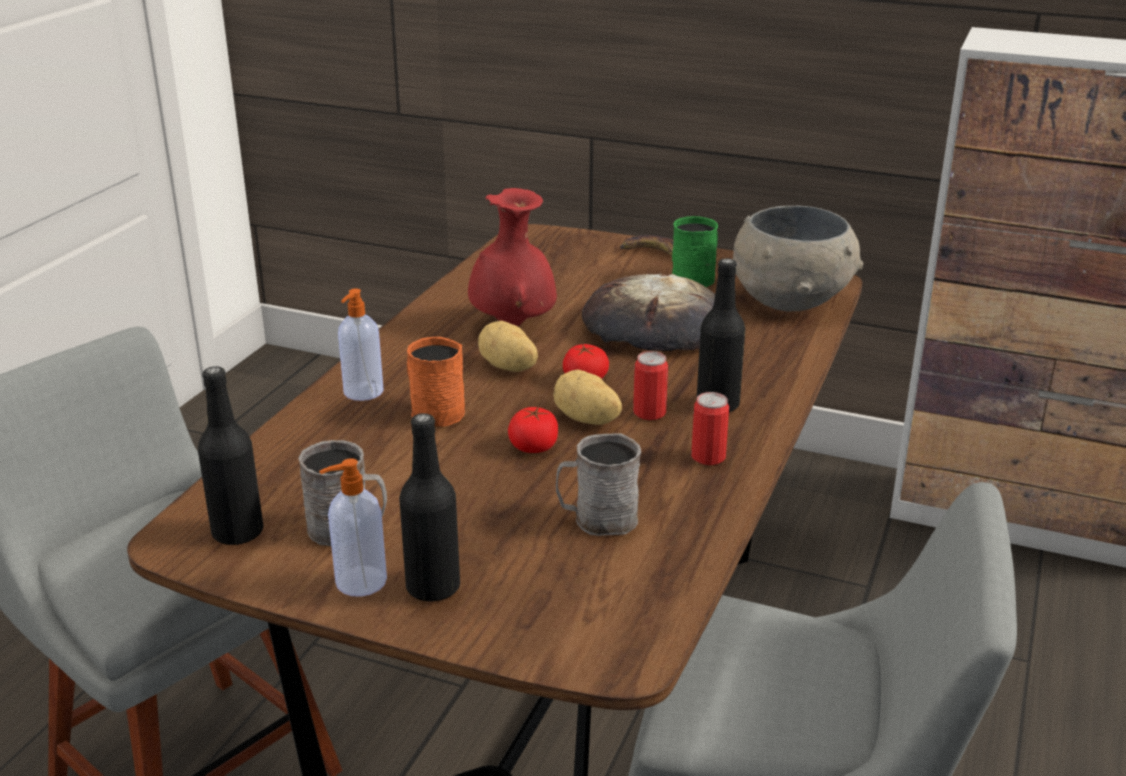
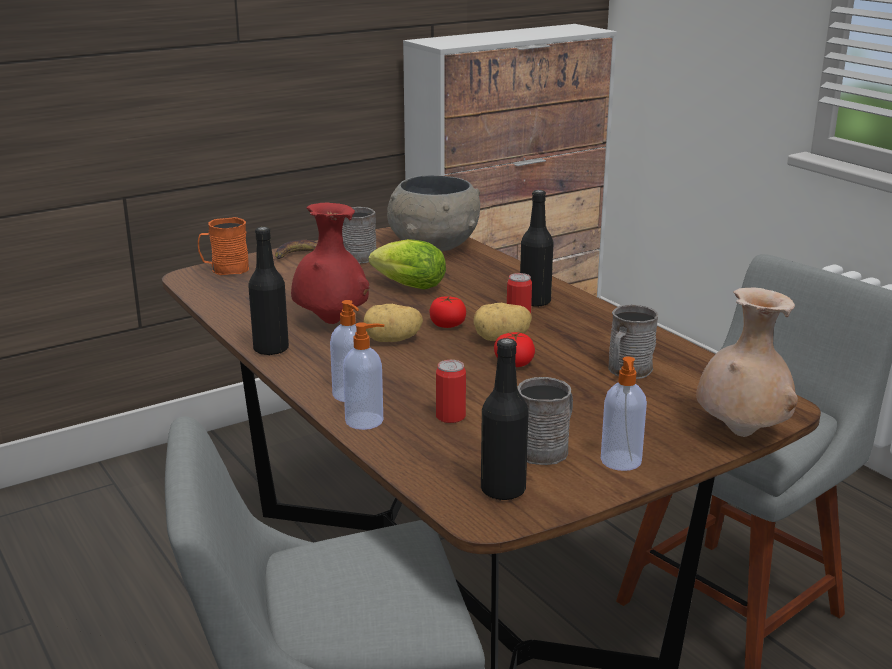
camera: 55 degrees left, 5 degrees down
black bottle [399,413,460,602] -> black bottle moved to [248,227,289,355]
orange mug [407,337,465,427] -> orange mug moved to [198,217,249,275]
bread [582,273,715,351] -> lettuce [369,239,446,290]
green mug [672,216,718,287] -> grey mug [342,207,376,264]
can [691,392,729,465] -> can moved to [436,360,466,423]
none -> soap dispenser [343,322,385,430]
none -> beige vase [696,287,798,437]

